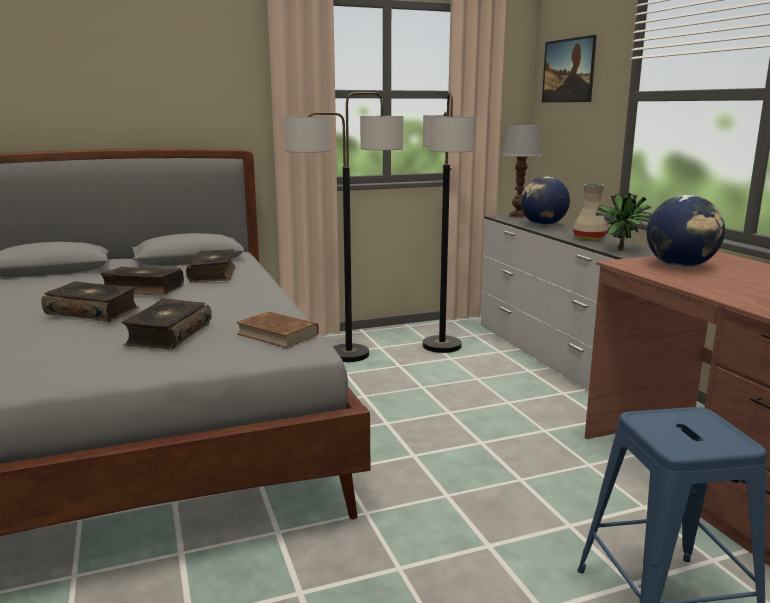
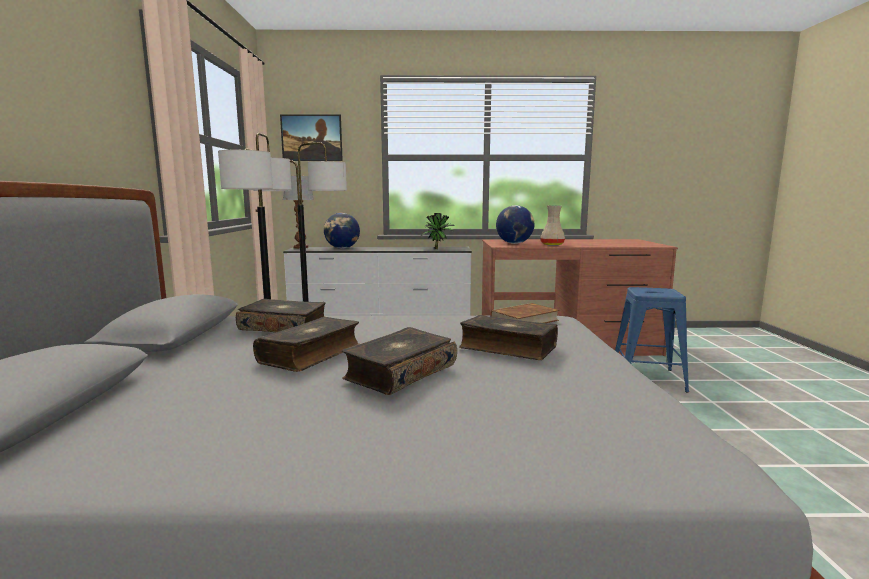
camera: 70 degrees left, 5 degrees down
beige vase [573,184,607,240] -> beige vase moved to [540,205,565,246]

